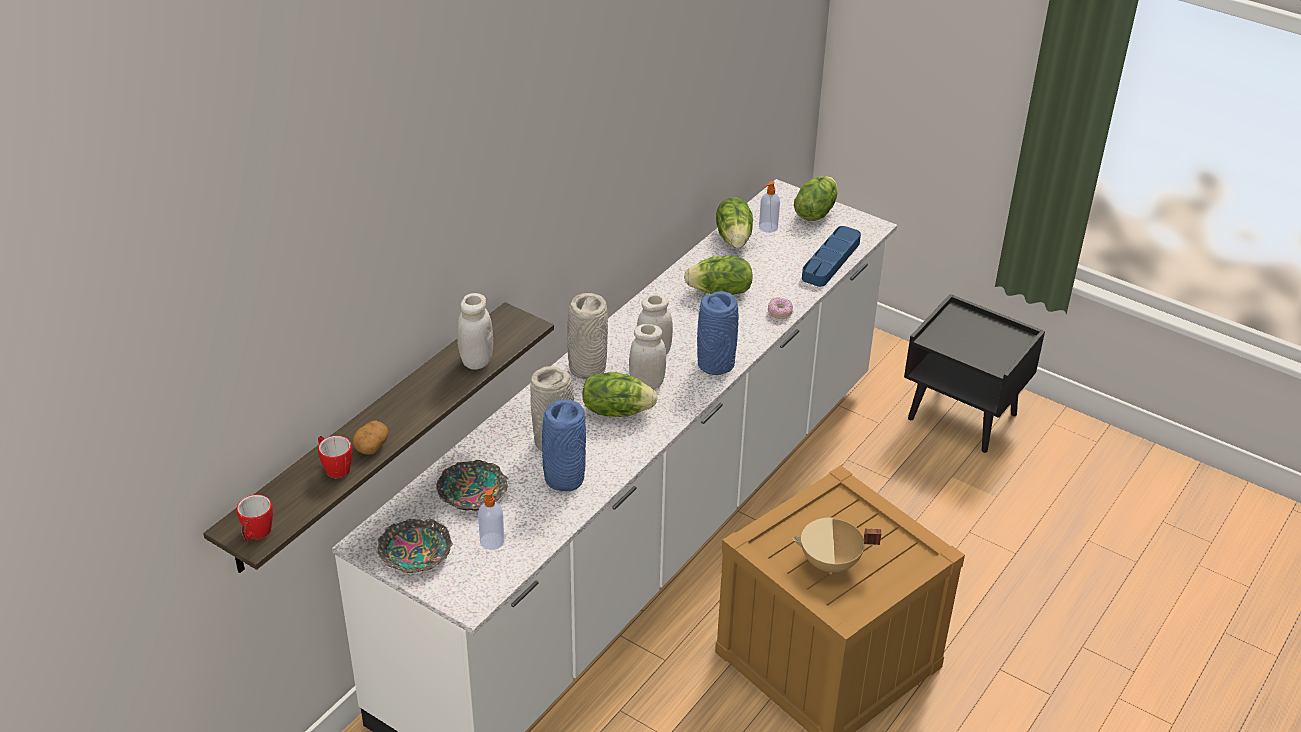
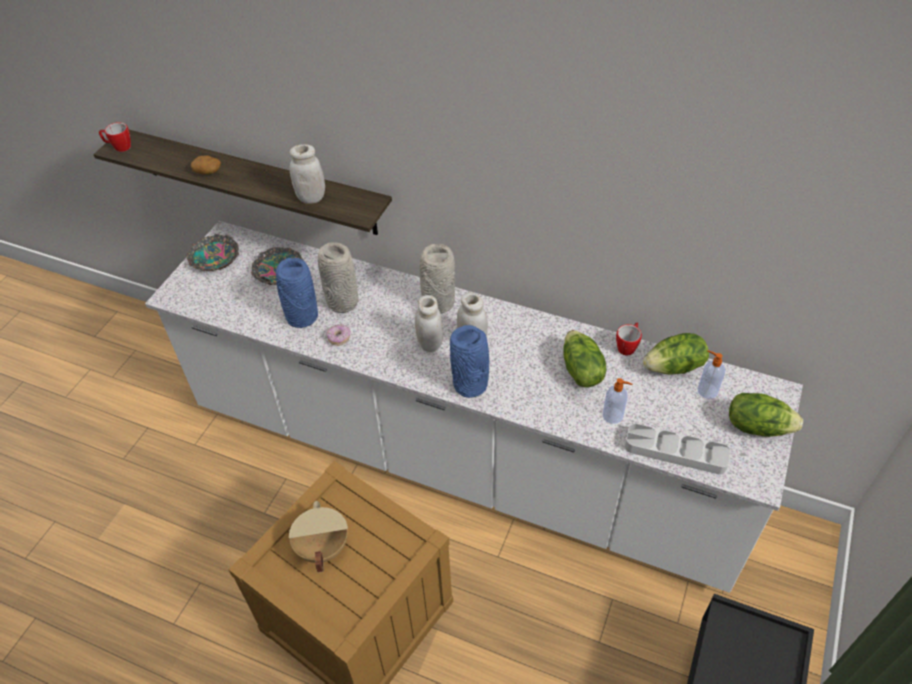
camera: 80 degrees right, 10 degrees up
mug [318,436,352,478] -> mug moved to [616,323,642,355]
soap dispenser [478,484,505,550] -> soap dispenser moved to [603,378,632,424]
lettuce [582,372,658,417] -> none
donut [768,297,793,319] -> donut moved to [326,324,350,346]
blue tray [802,226,861,287] -> grey tray [625,423,731,475]

